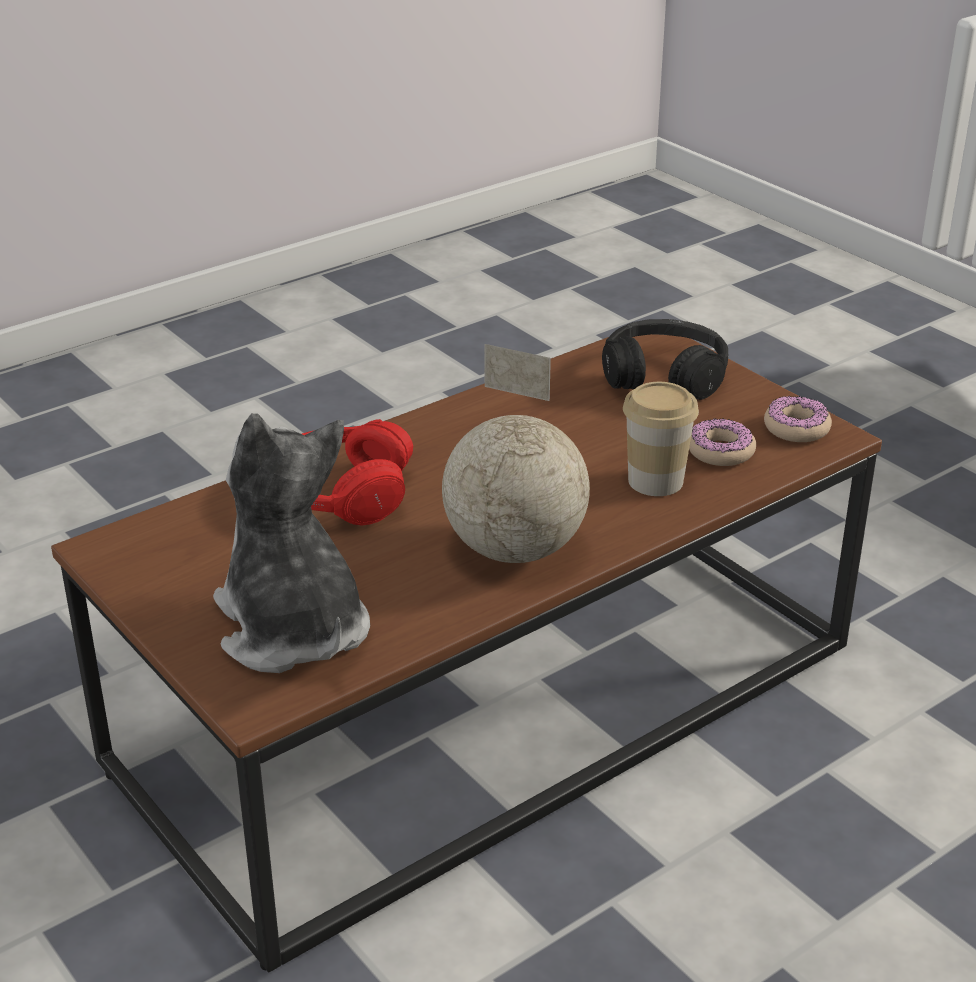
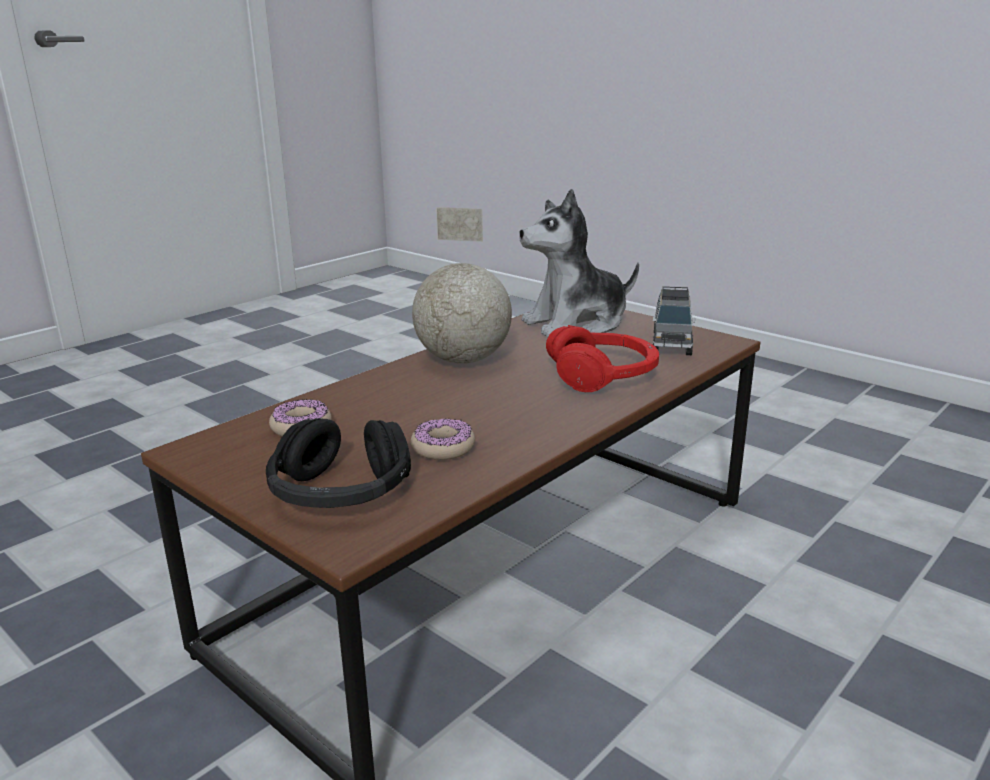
camera: 170 degrees right, 10 degrees down
plush toy [213,413,370,673] -> plush toy turned 105 degrees clockwise [519,189,639,338]
cup [623,382,699,496] -> none
donut [764,396,832,442] -> donut moved to [411,418,475,460]
none -> grey toy car [653,286,695,355]

